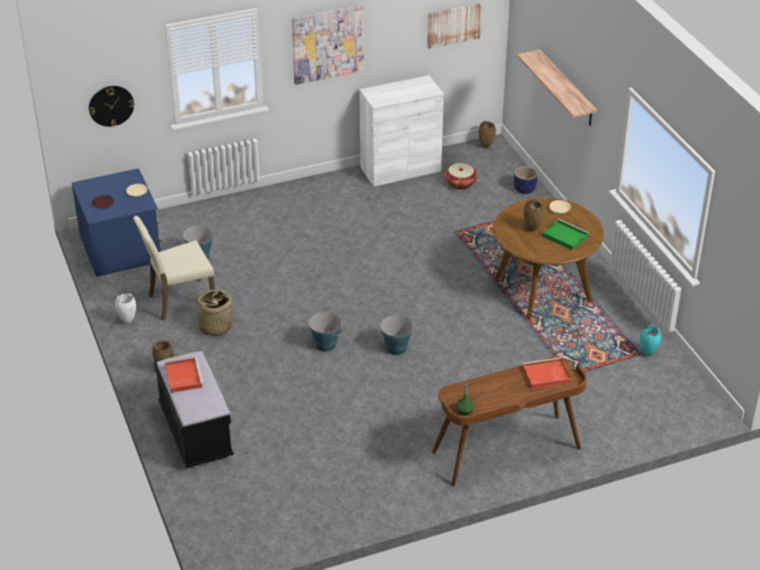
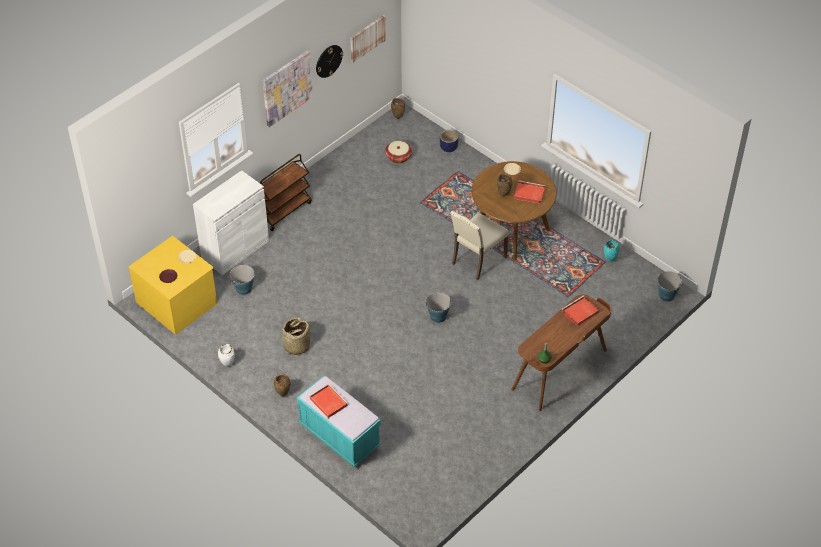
camera: 25 degrees left, 10 degrees up
blue dresser [72,168,162,277] -> yellow dresser [128,236,217,335]
wall clock [89,86,134,127] -> wall clock moved to [316,45,343,78]
beige chair [133,216,215,321] -> beige chair moved to [450,211,509,280]
black bench [154,350,234,468] -> turquoise bench [297,376,381,467]
bucket [309,311,342,352] -> bucket moved to [657,271,682,302]
white cabinet [360,75,444,187] -> white cabinet moved to [193,170,269,275]
shelf [517,49,597,126] -> none
green tray [542,219,589,250] -> red tray [514,181,545,204]
none -> brown cart [260,154,312,231]

